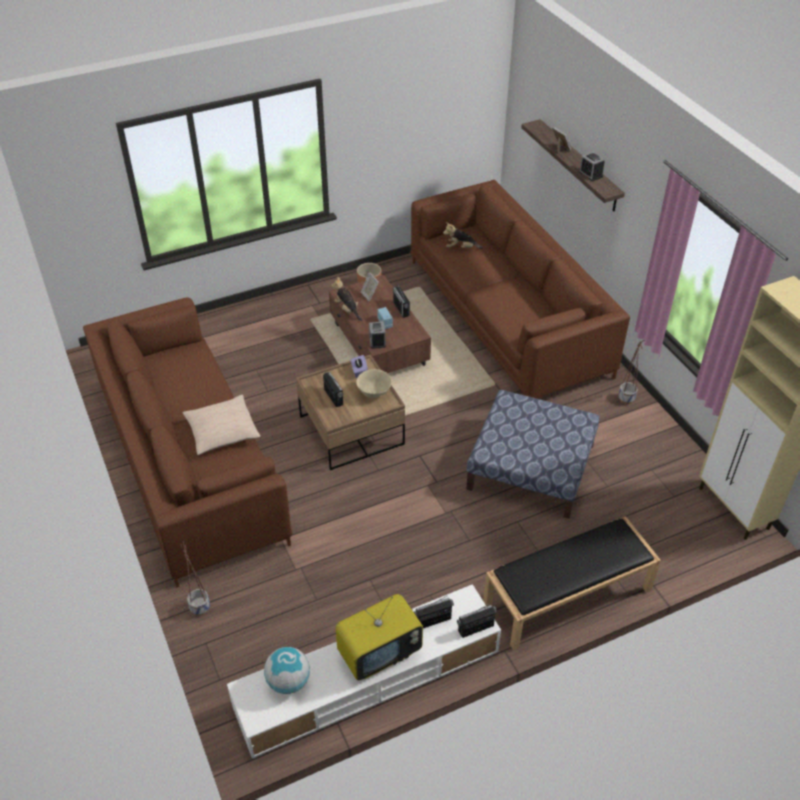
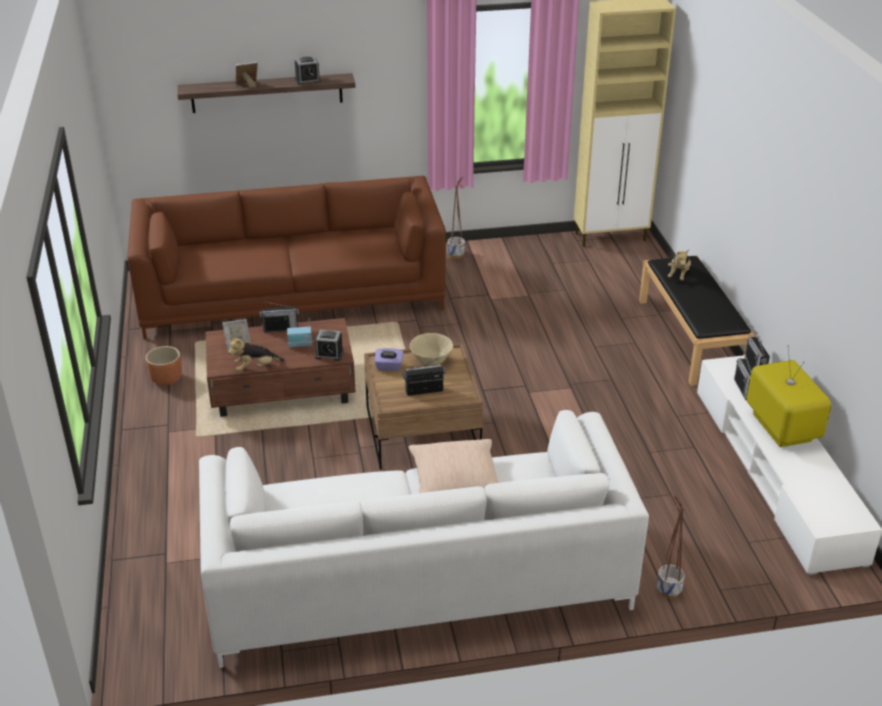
camera: 75 degrees left, 10 degrees down
brown sofa [83,297,293,588] -> white sofa [199,410,649,668]
globe [264,647,310,694] -> none
plush toy [443,222,483,249] -> plush toy moved to [668,250,691,280]
ottoman [466,390,600,519] -> none

